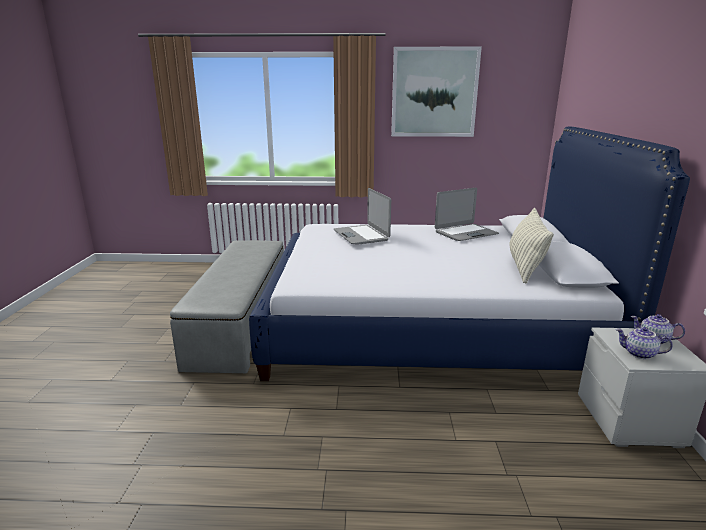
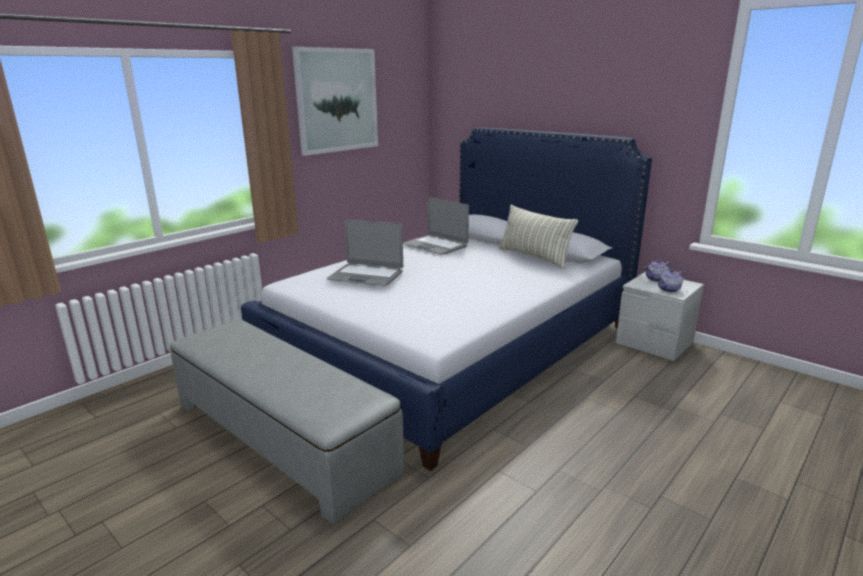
camera: 50 degrees left, 0 degrees up
laptop [435,188,499,241] -> laptop turned 120 degrees clockwise [403,198,469,254]

